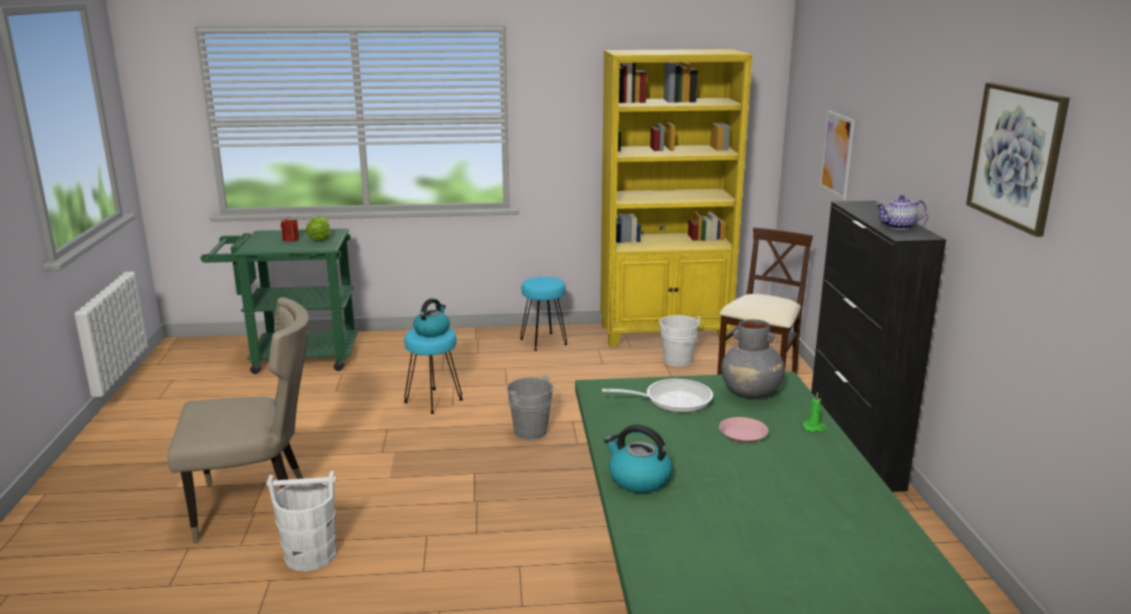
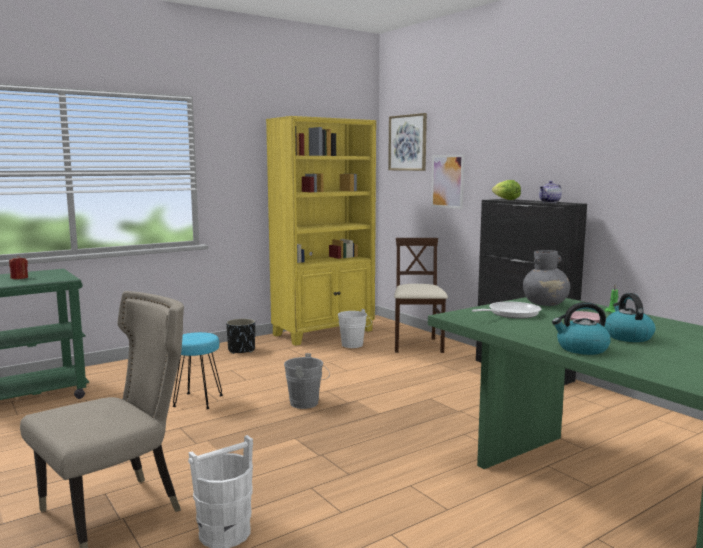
camera: 30 degrees left, 10 degrees down
lettuce [306,216,330,241] -> lettuce moved to [492,180,521,200]
kettle [413,298,450,337] -> kettle moved to [604,293,655,342]
turquoise stool [520,277,568,351] -> black planter [226,318,255,354]
picture [966,83,1070,237] -> picture moved to [388,113,427,171]

